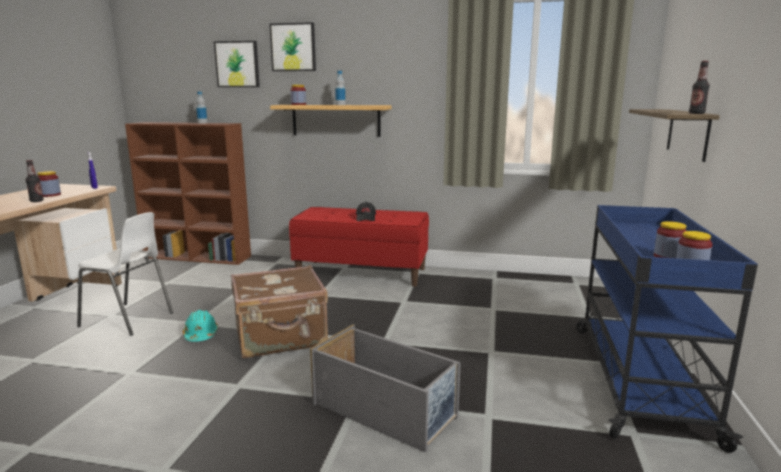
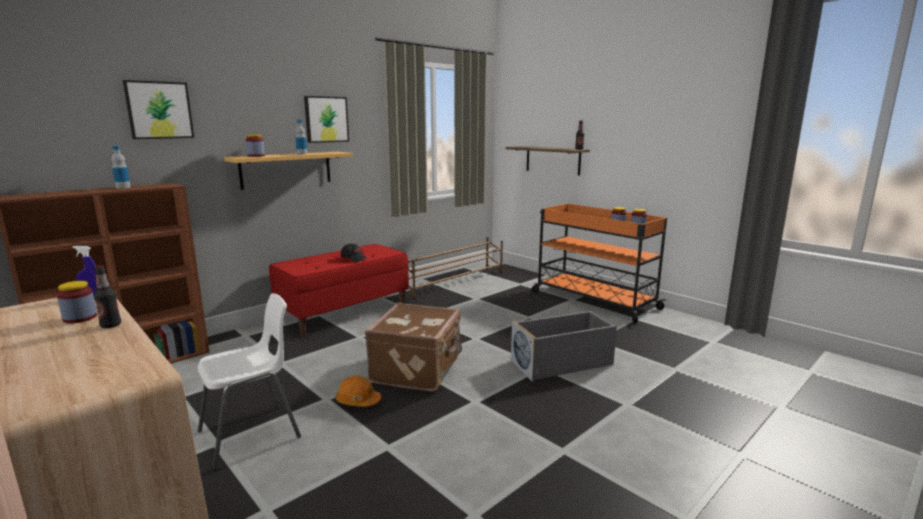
camera: 55 degrees left, 0 degrees up
turquoise hard hat [183,310,218,342] -> orange hard hat [335,376,381,407]
picture [269,22,316,71] -> picture moved to [304,96,349,143]
blue cart [576,205,758,453] -> orange cart [532,204,667,323]
none -> brown shoe rack [405,237,503,300]

